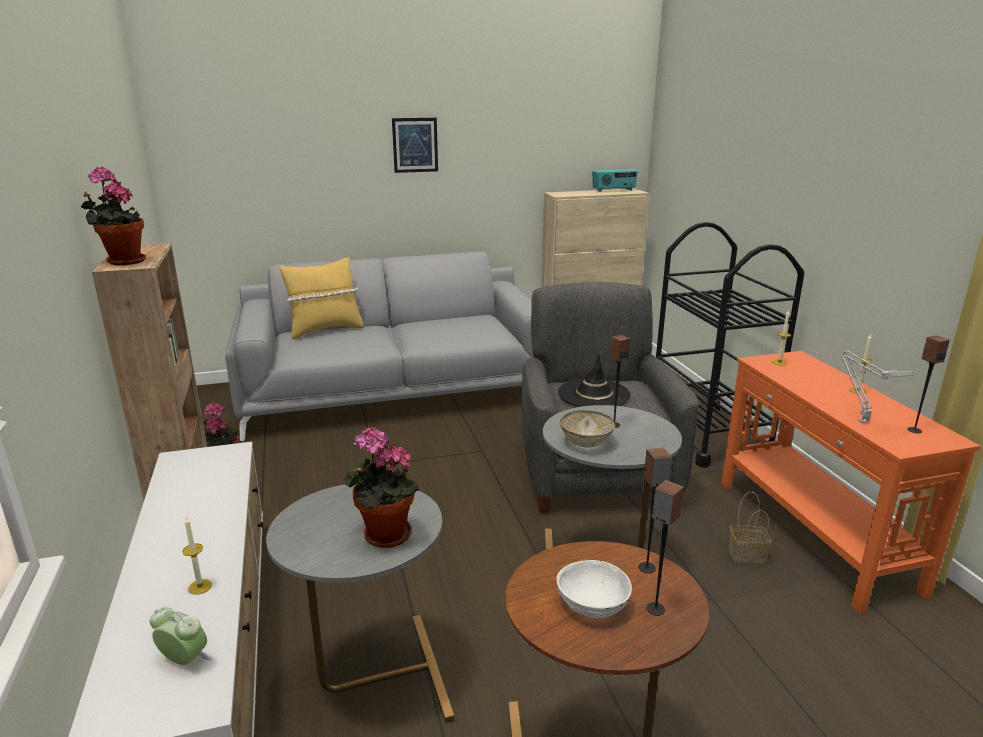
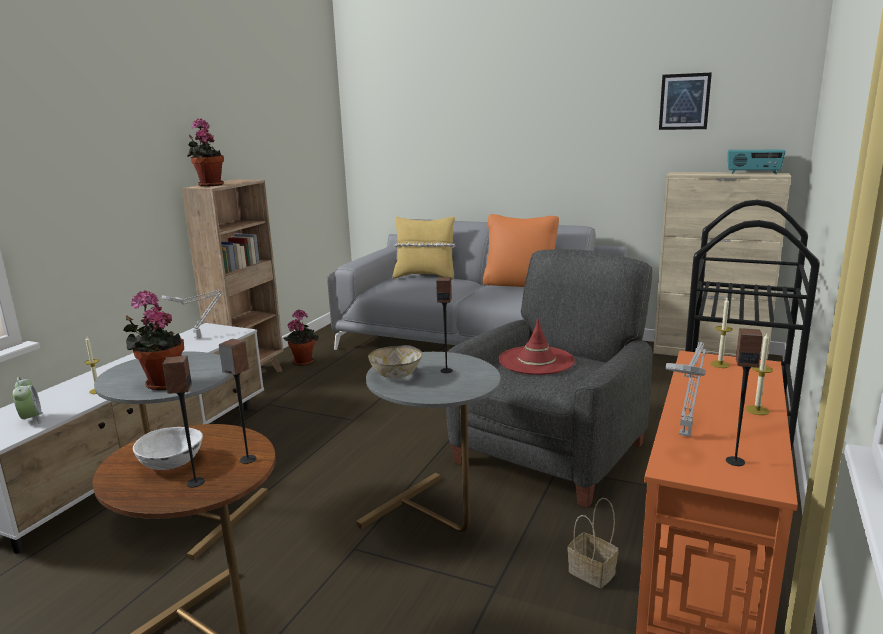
camera: 40 degrees right, 5 degrees down
picture [392,118,438,173] -> picture moved to [659,72,712,130]
black hat [558,354,631,407] -> red hat [499,318,575,375]
none -> grey table lamp [162,290,223,339]
none -> orange pillow [483,214,559,287]

